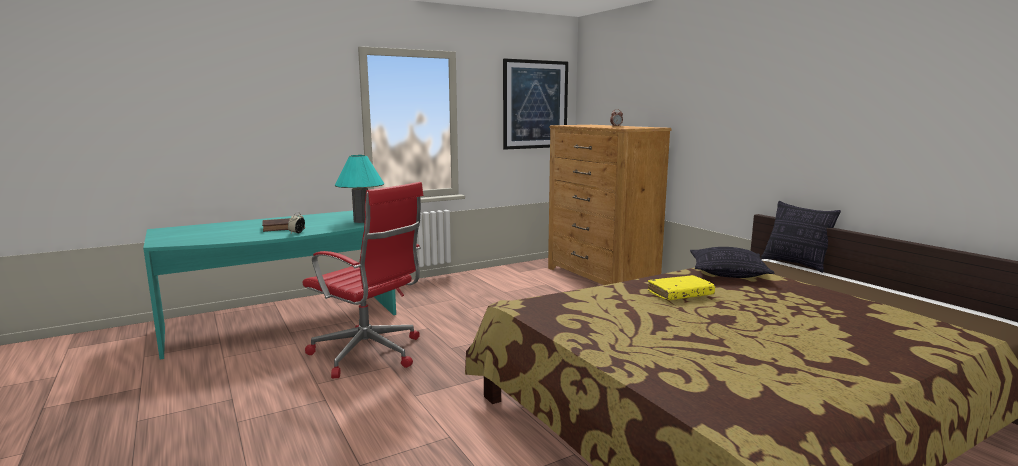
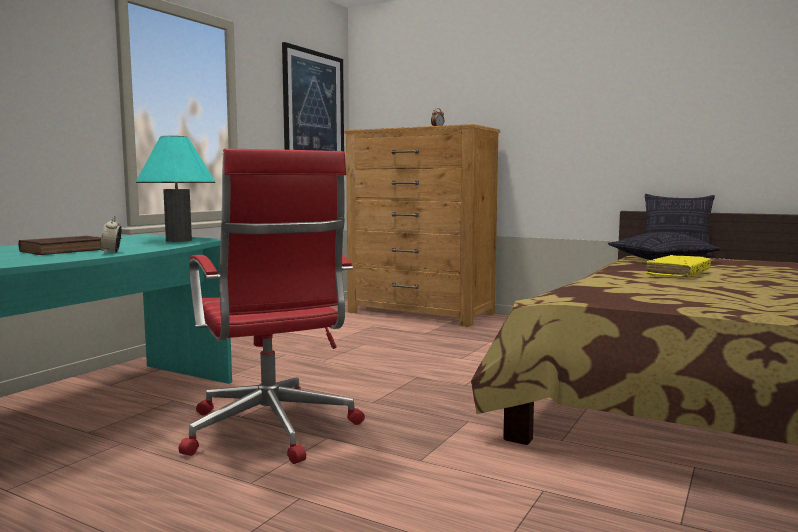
camera: 30 degrees left, 5 degrees down
red office chair [302,182,423,378] -> red office chair turned 60 degrees clockwise [179,148,365,464]

